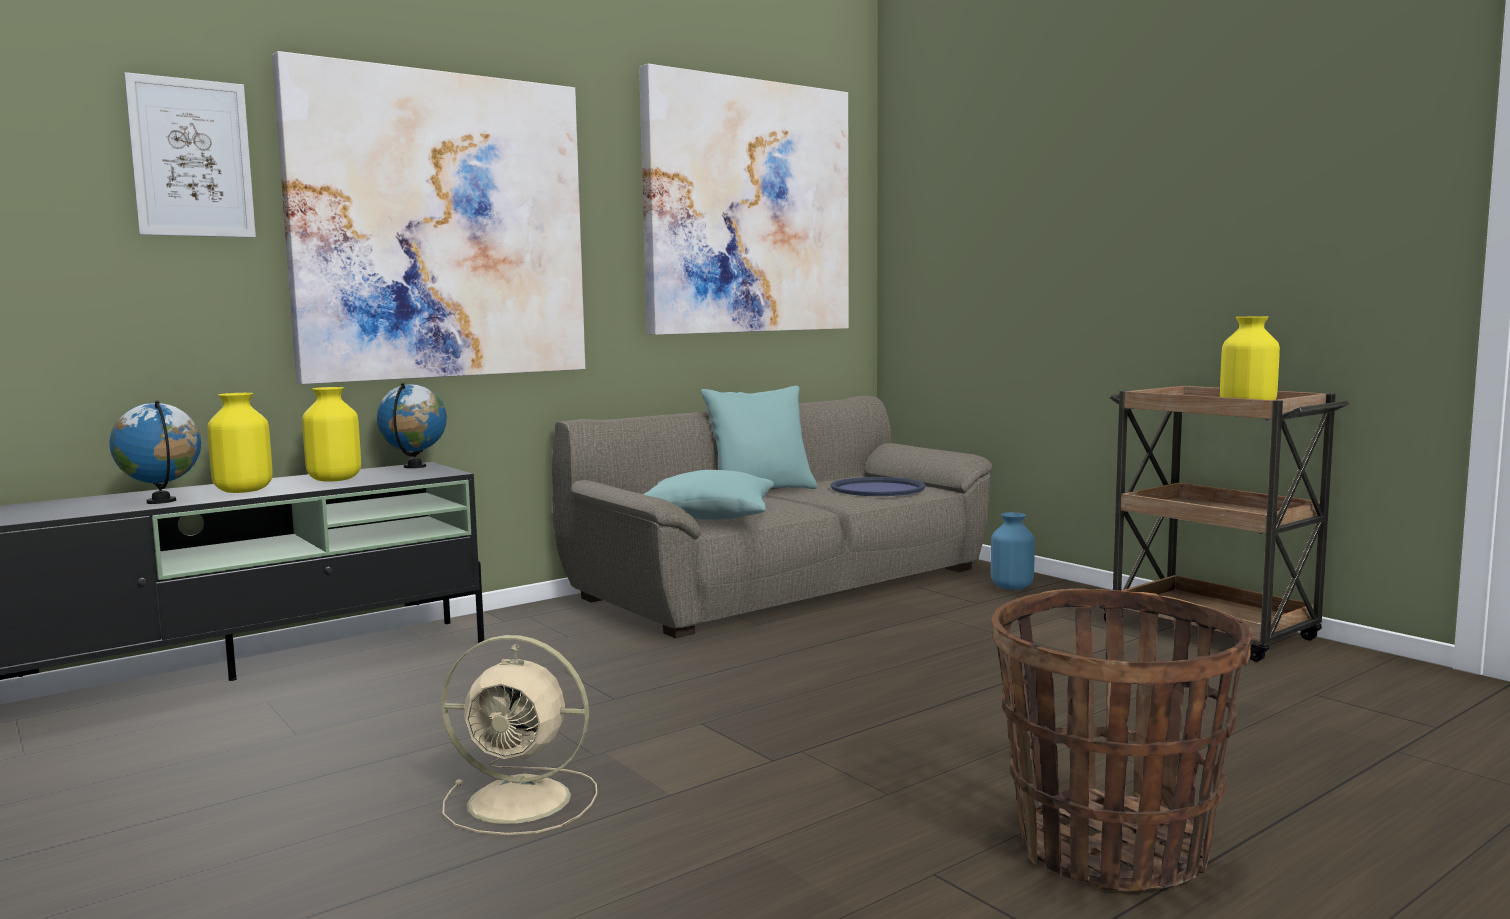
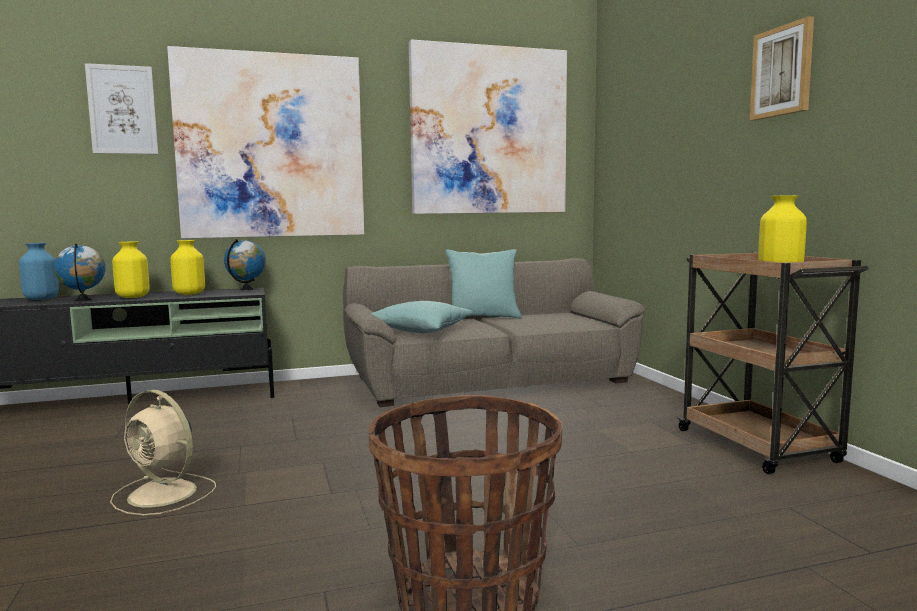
camera: 20 degrees right, 0 degrees up
blue tray [831,477,926,496] -> none
blue vase [991,512,1035,590] -> blue vase moved to [19,243,59,300]
none -> picture [750,16,814,121]

